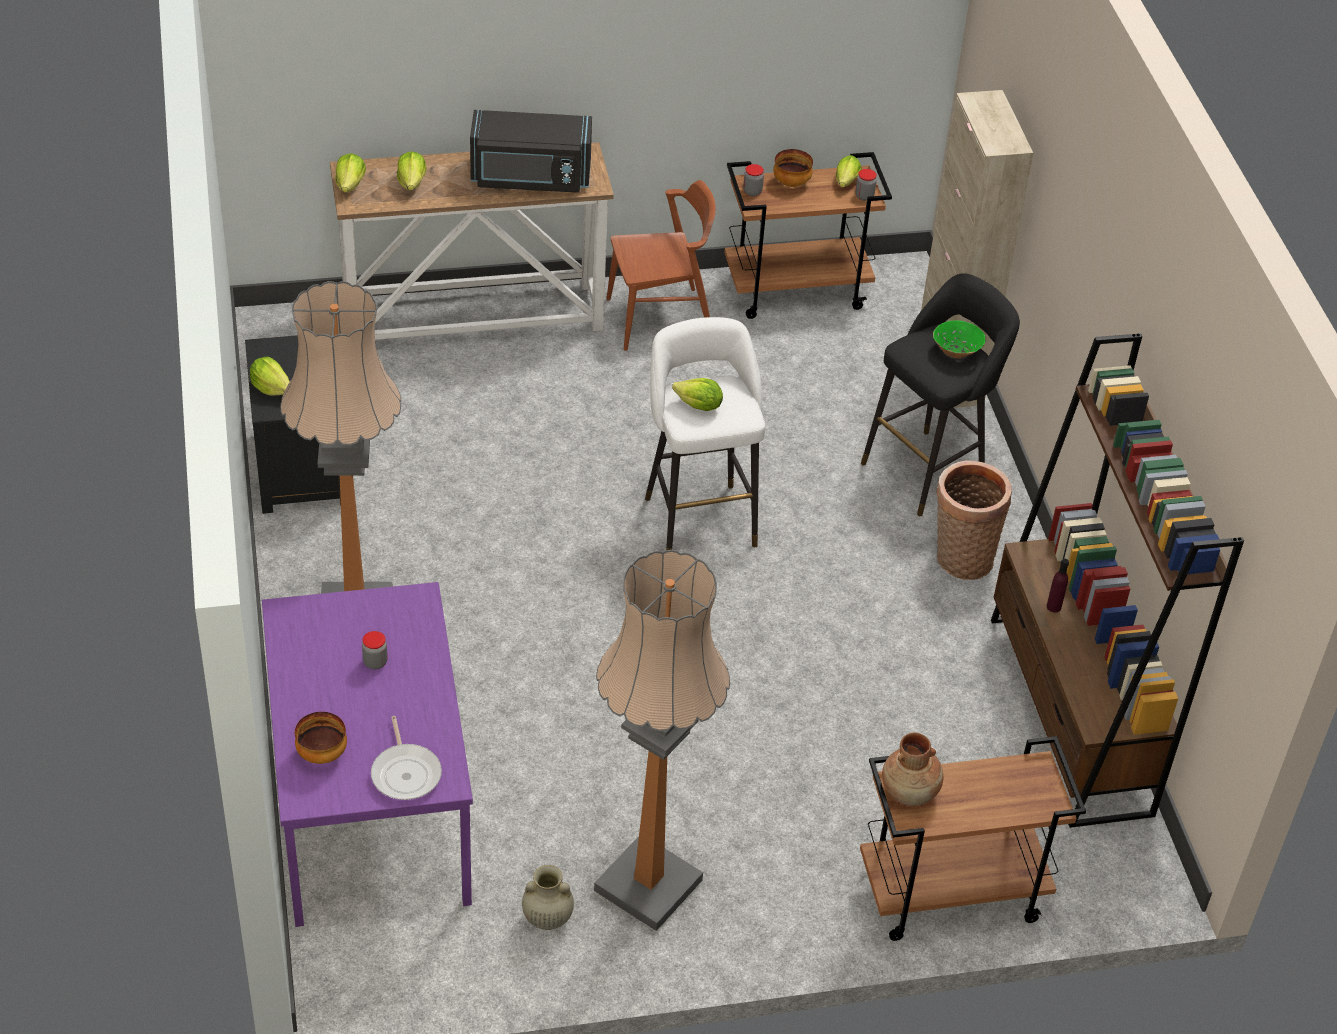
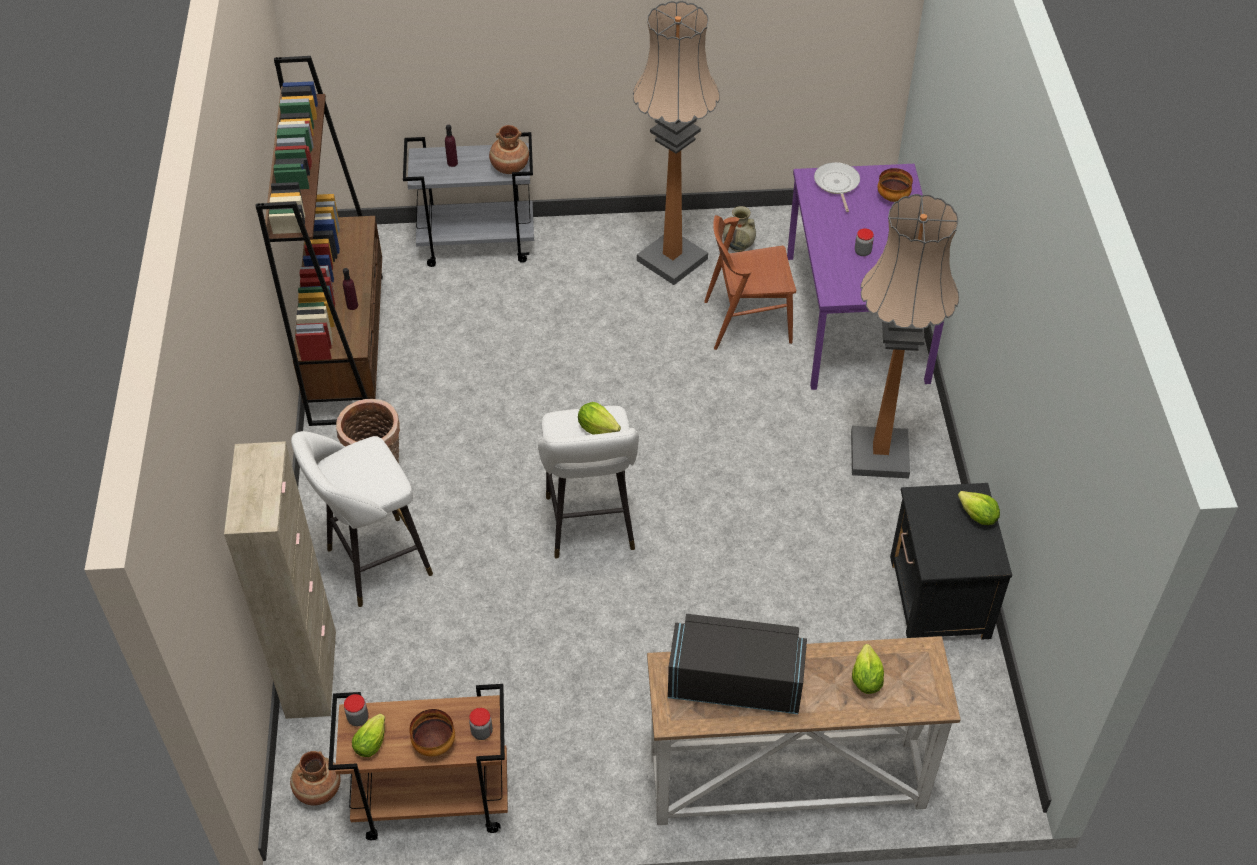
camera: 170 degrees left, 5 degrees up
lettuce [335,153,366,192] -> none
brown chair [607,180,716,351] -> brown chair moved to [704,215,796,350]
brown cart [860,736,1086,941] -> grey cart [403,132,534,267]
black stool [861,273,1020,516] -> white stool [291,431,433,607]
green bowl [933,320,985,358] -> none
none -> brown vase [290,751,341,806]
none -> purple bottle [445,124,458,167]

